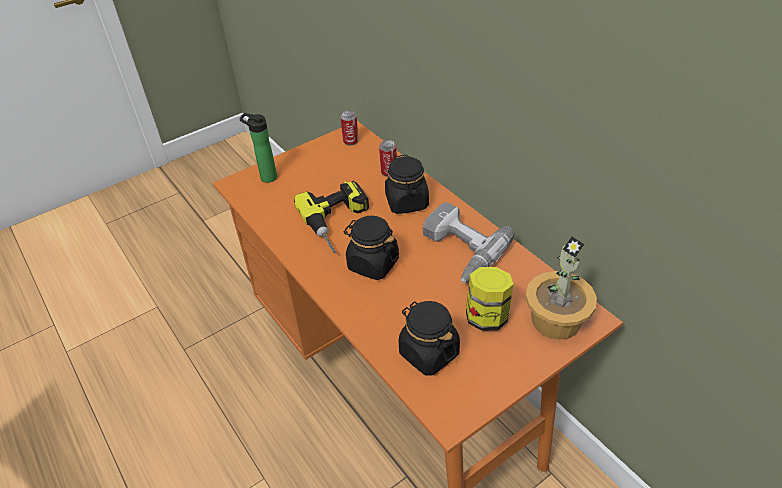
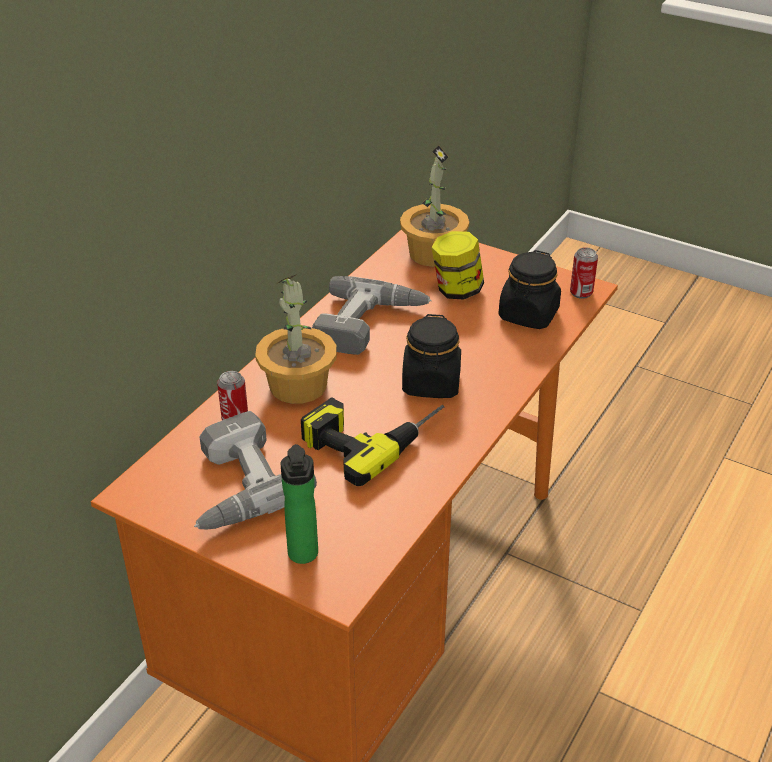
camera: 115 degrees left, 5 degrees down
can [340,110,359,145] -> can moved to [570,247,598,299]
black jar [385,154,429,214] -> potted plant [255,274,337,404]
none -> power drill [194,411,317,529]

